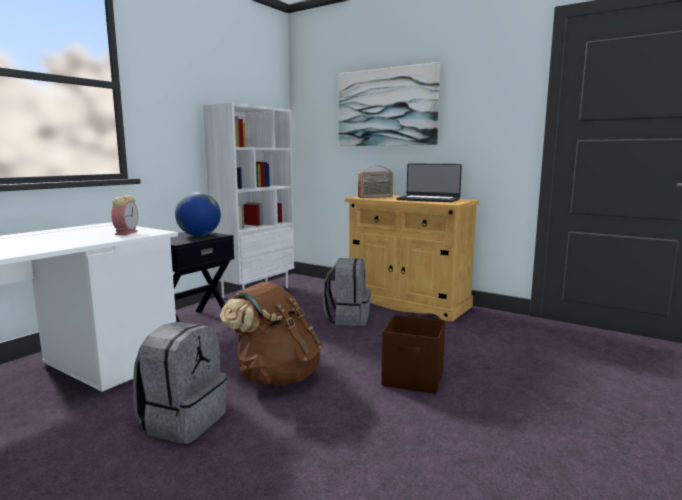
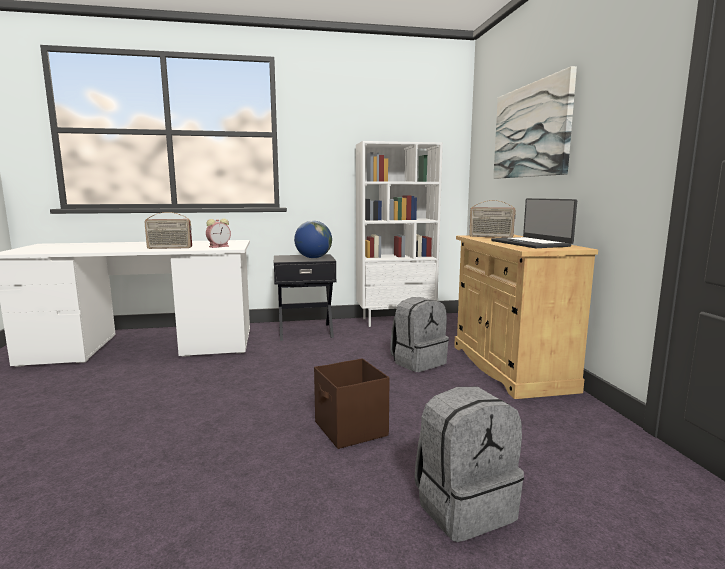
camera: 45 degrees right, 0 degrees up
grey backpack [133,322,227,444] -> grey backpack moved to [415,387,524,542]
brown backpack [220,282,322,386] -> none
none -> radio [145,212,192,249]

